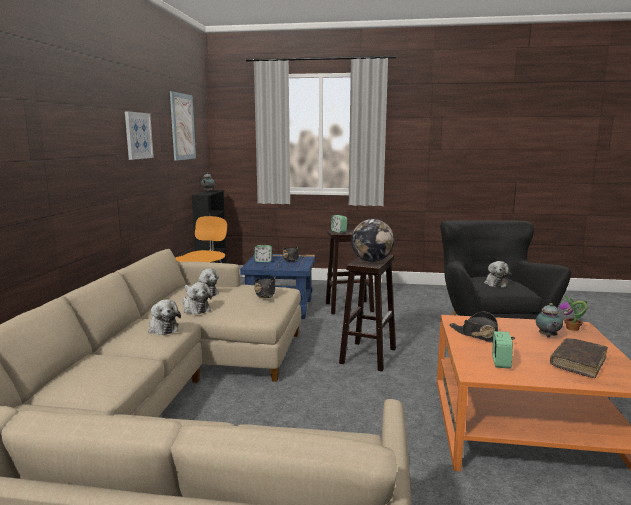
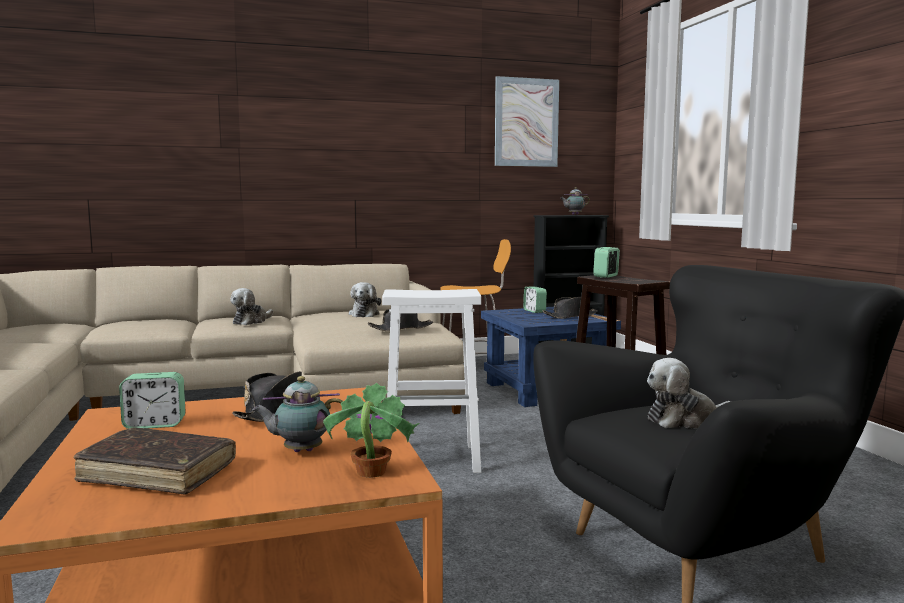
camera: 65 degrees right, 5 degrees down
picture [125,111,154,160] -> none
plush toy [183,282,212,314] -> none
brown stool [339,255,396,371] -> white stool [382,289,481,473]
globe [351,219,394,262] -> none

